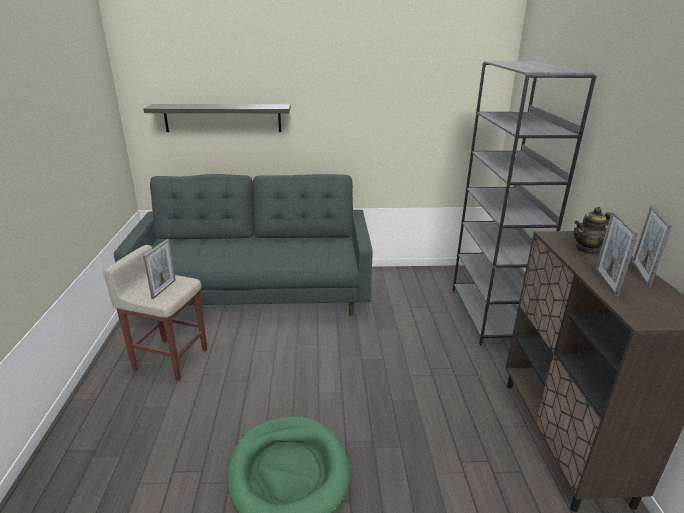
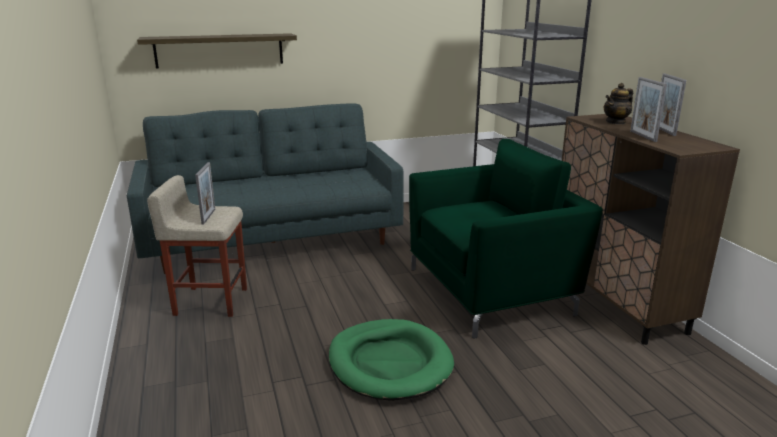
camera: 15 degrees left, 5 degrees down
none -> green armchair [409,139,603,339]

